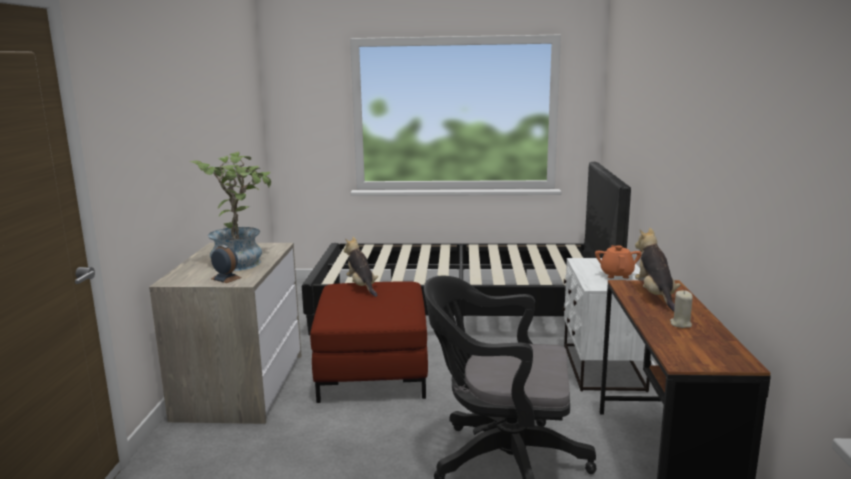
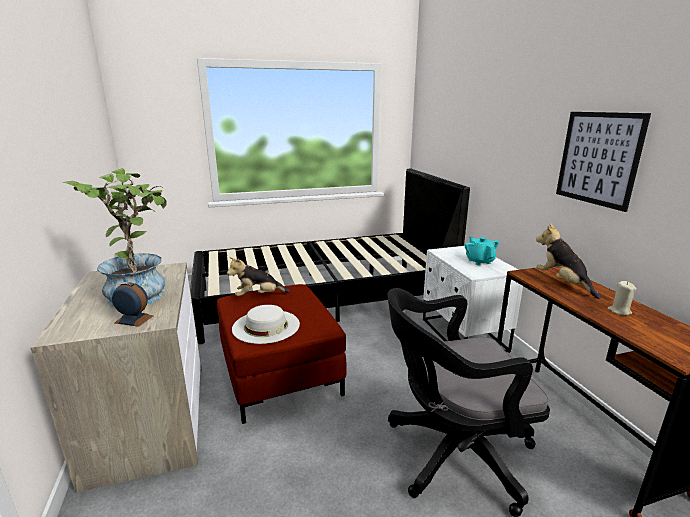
camera: 20 degrees left, 5 degrees up
plush toy [344,237,378,297] -> plush toy turned 60 degrees counterclockwise [227,257,290,296]
orange teapot [595,245,642,279] -> turquoise teapot [464,237,499,265]
none -> white hat [232,305,300,344]
none -> picture [556,112,651,212]

